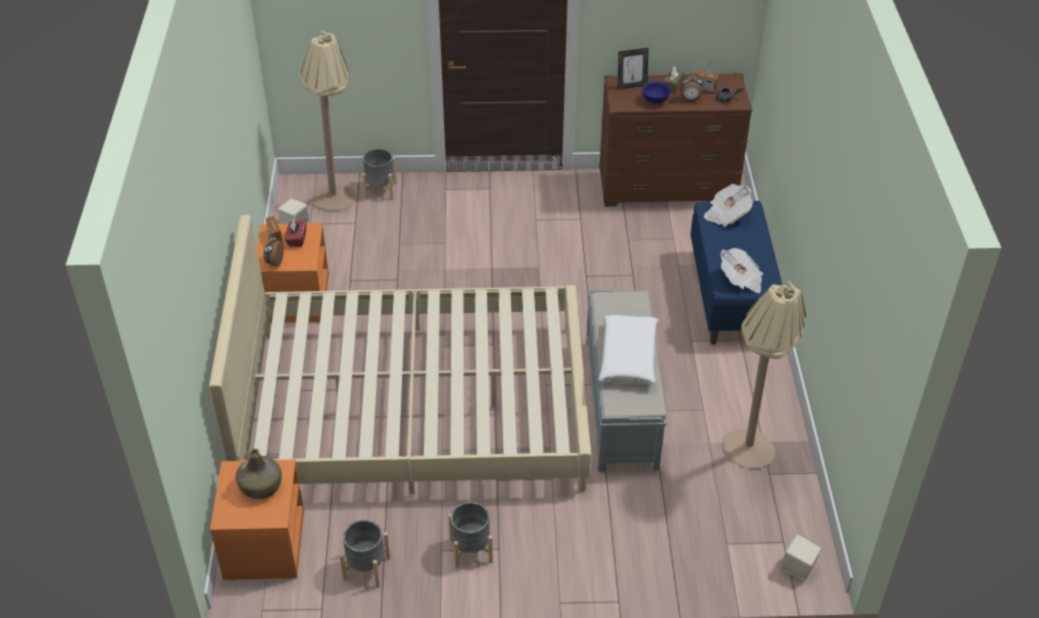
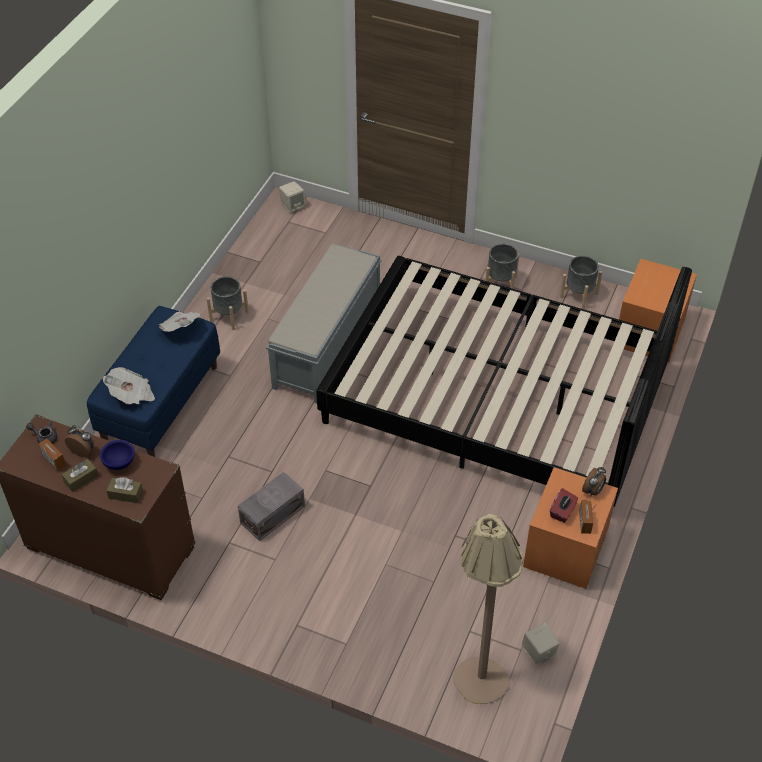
camera: 155 degrees left, 5 degrees up
beige bed [209,215,591,495] -> black bed [316,256,692,507]
green bottle [236,448,282,499] -> none
grey planter [362,148,397,200] -> grey planter moved to [207,276,249,330]
white pillow [598,315,658,385] -> none
picture frame [618,48,649,90] -> brown tissue box [106,477,143,503]
beige floor lamp [722,281,806,469] -> none
none -> grey storage box [238,472,305,541]

